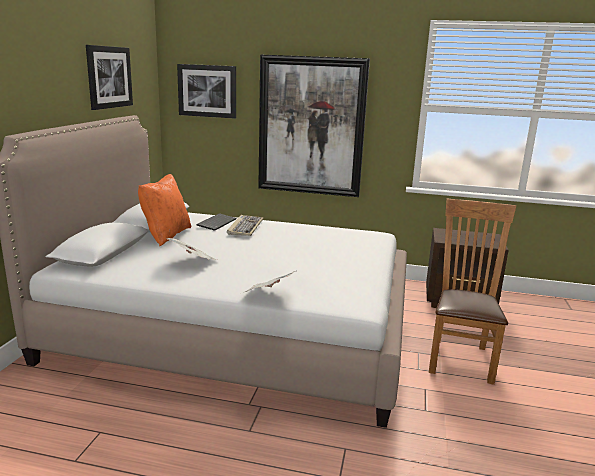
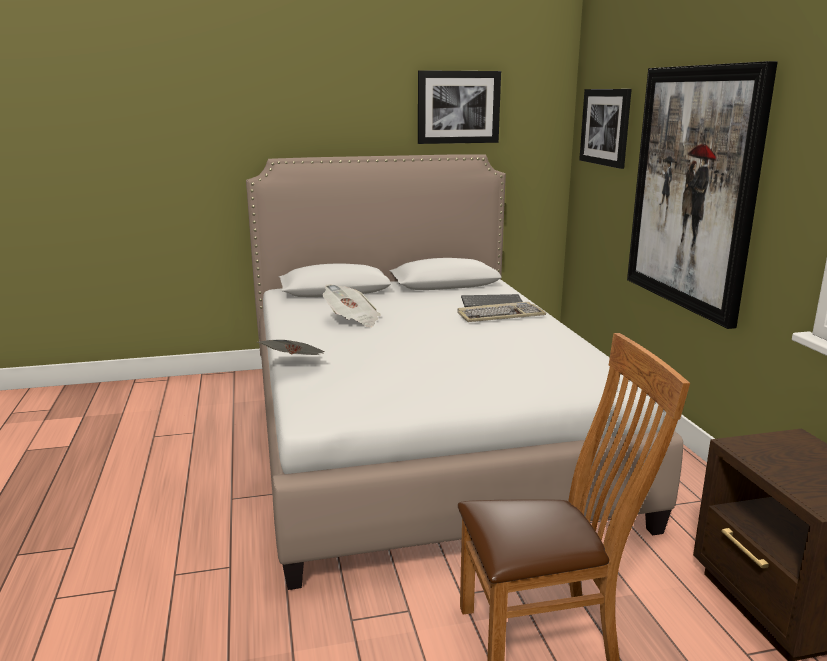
camera: 65 degrees right, 0 degrees up
orange pillow [138,174,191,246] -> none

